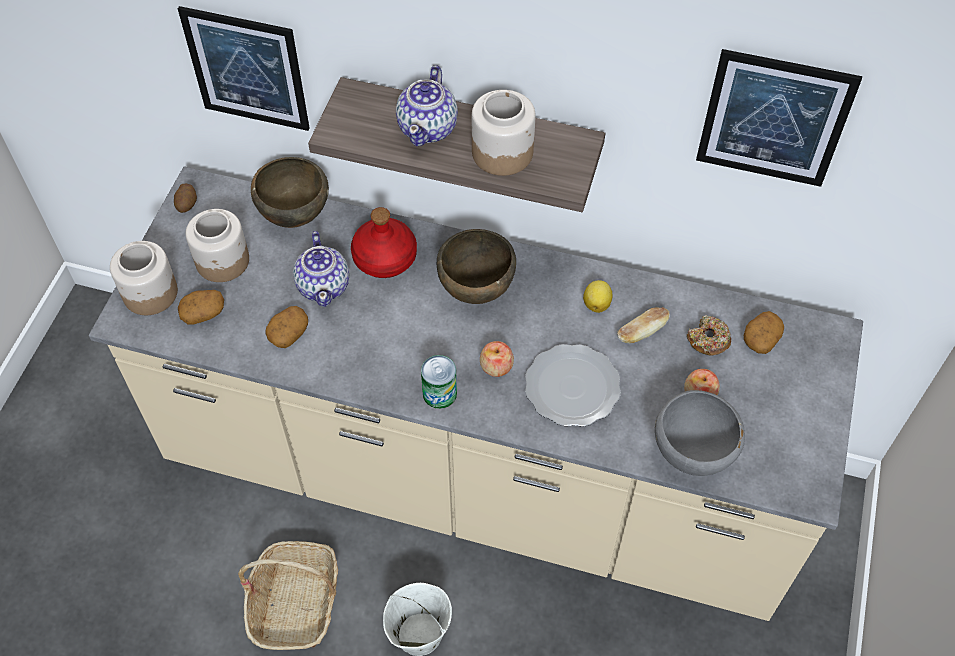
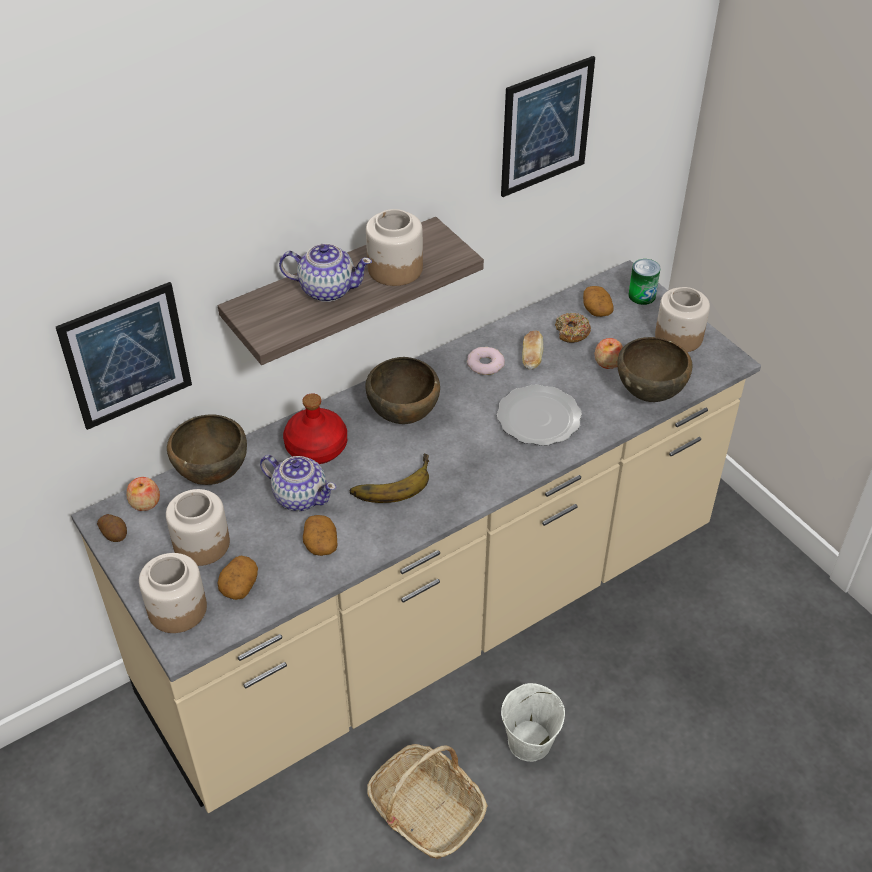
camera: 50 degrees left, 10 degrees down
teapot [396,65,458,146] -> teapot turned 45 degrees counterclockwise [279,243,372,302]
can [421,355,457,409] -> can moved to [628,259,661,305]
apple [480,341,514,377] -> apple moved to [126,477,160,511]
lemon [583,280,612,313] -> donut [467,347,505,375]
grey bowl [655,390,745,476] -> brown bowl [617,337,692,402]
none -> banana [350,454,430,503]
none -> jar [655,287,710,352]

